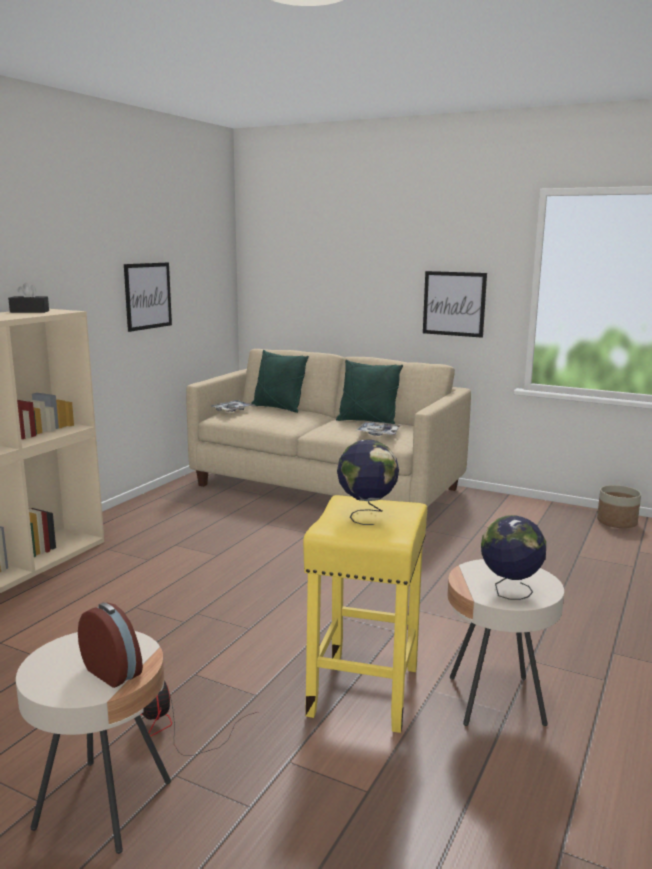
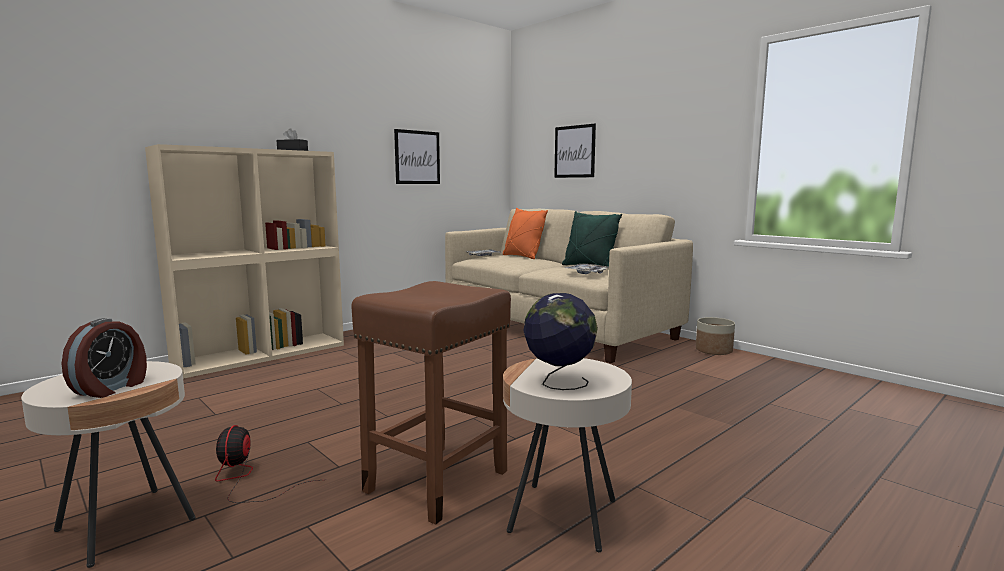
camera: 20 degrees right, 5 degrees down
alarm clock [78,602,143,688] -> alarm clock turned 45 degrees clockwise [61,318,147,398]
green pillow [251,350,309,413] -> orange pillow [503,208,548,259]
yellow stool [303,495,427,733] -> brown stool [351,281,511,525]
globe [337,440,399,525] -> none
picture [423,271,487,338] -> picture moved to [554,124,596,178]
planter [597,485,641,528] -> planter moved to [696,317,735,355]

